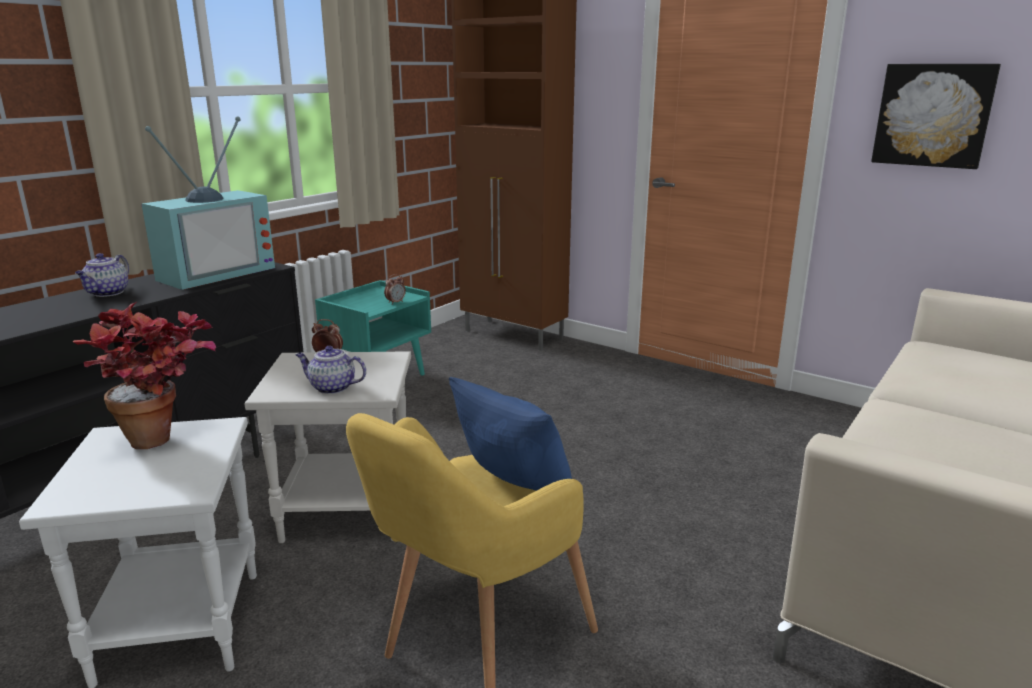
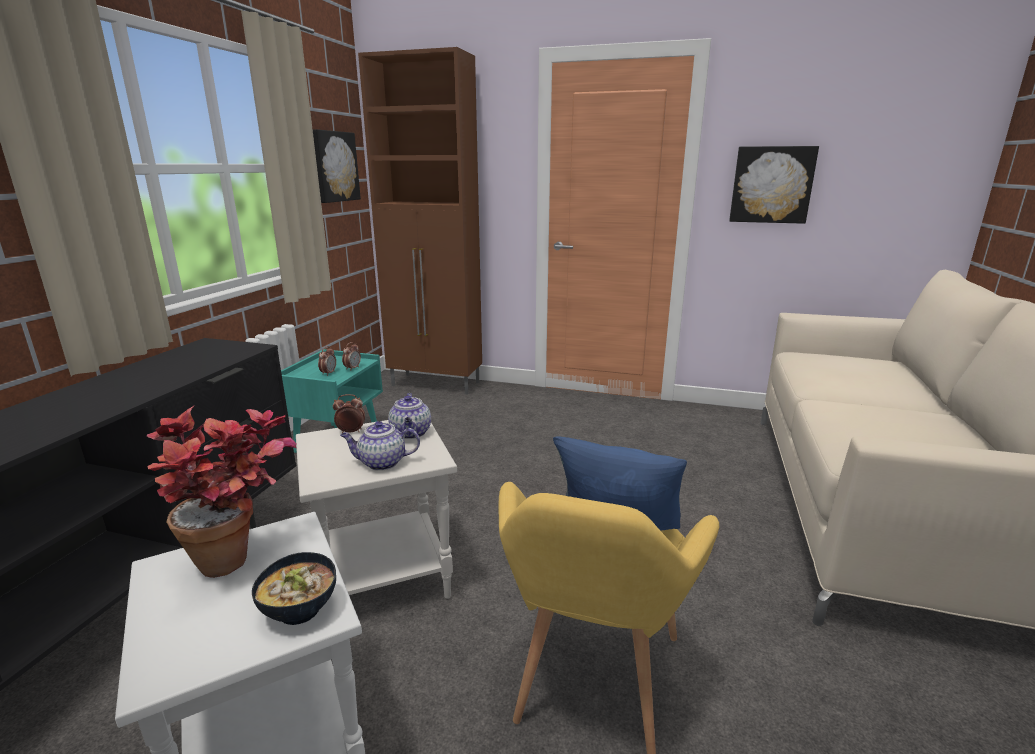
camera: 20 degrees left, 0 degrees up
teapot [75,253,129,297] -> teapot moved to [388,393,431,439]
television [141,116,275,290] -> none
none -> bowl [252,552,336,625]
none -> picture [313,129,361,203]
none -> alarm clock [318,346,336,376]

